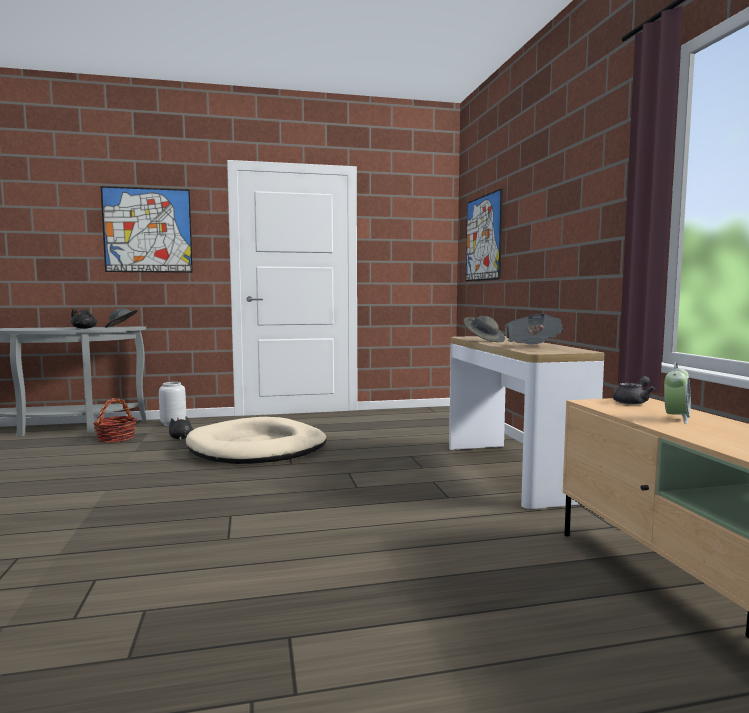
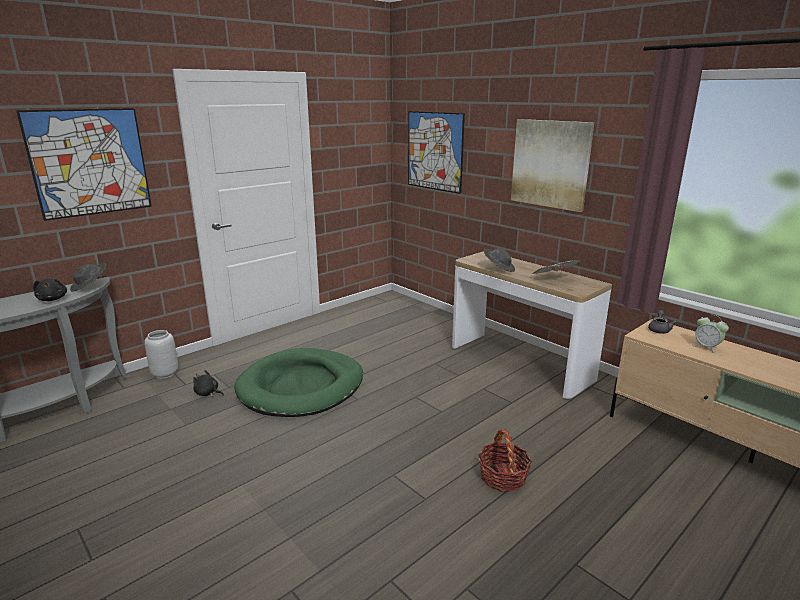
camera: 30 degrees left, 15 degrees up
basket [93,398,136,443] -> basket moved to [479,428,532,492]
beige dog bed [186,417,327,464] -> green dog bed [234,348,363,417]
alarm clock [664,362,691,424] -> alarm clock turned 135 degrees clockwise [692,315,729,354]
none -> picture [511,119,594,212]

